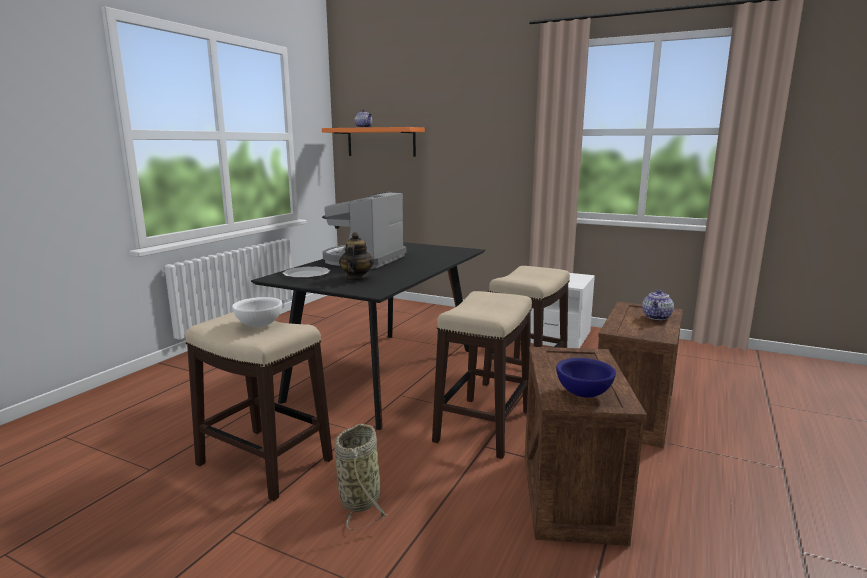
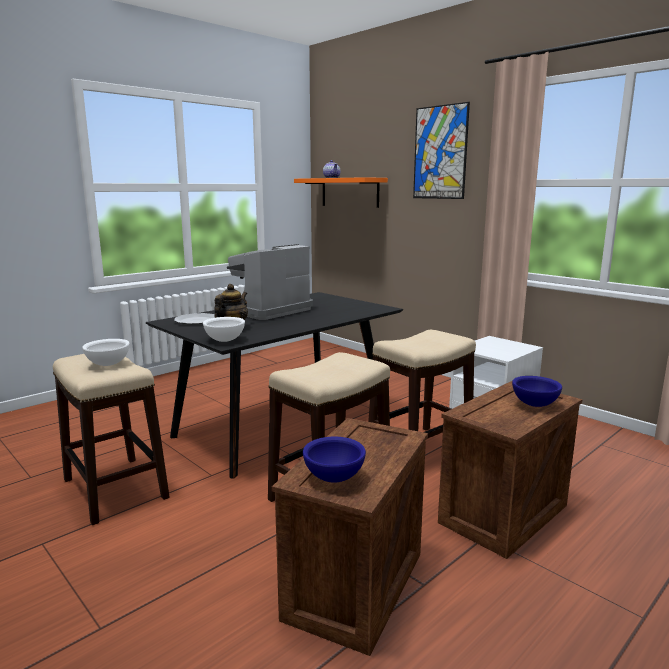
camera: 20 degrees right, 0 degrees up
basket [334,424,388,530] -> none
teapot [642,290,674,320] -> blue bowl [512,376,562,407]
none -> white bowl [203,317,245,342]
none -> picture [413,102,470,199]

